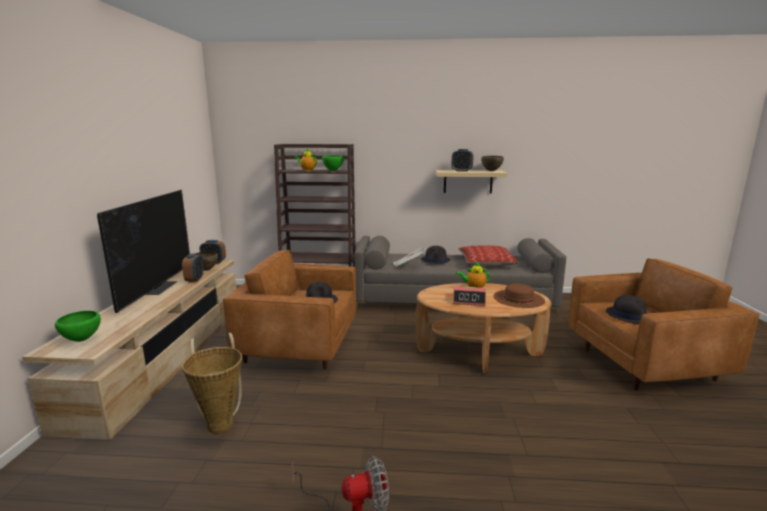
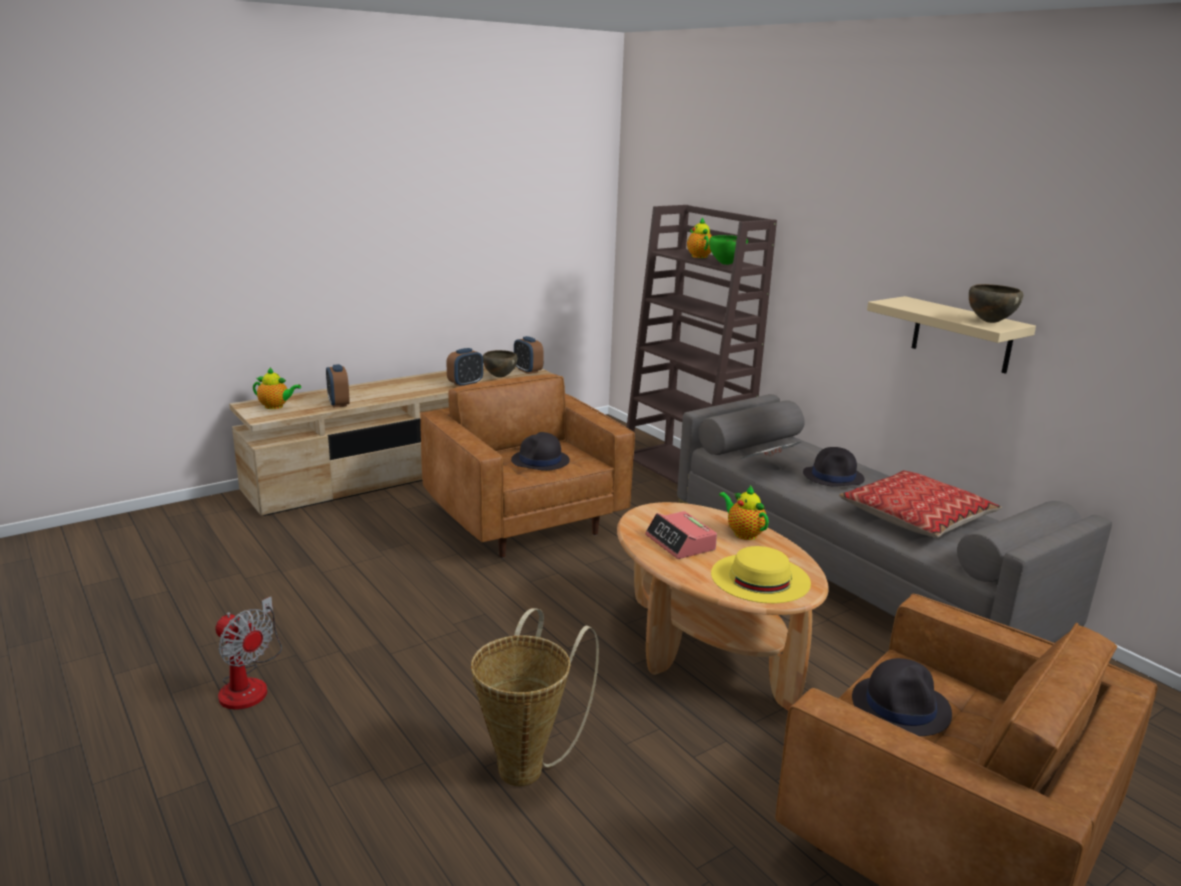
camera: 50 degrees right, 5 degrees up
green bowl [55,311,101,342] -> teapot [253,367,301,409]
television [97,190,190,313] -> none
basket [182,333,242,434] -> basket moved to [471,608,599,786]
alarm clock [452,149,474,172] -> alarm clock moved to [326,364,350,408]
brown hat [493,283,545,308] -> yellow hat [711,546,811,603]

